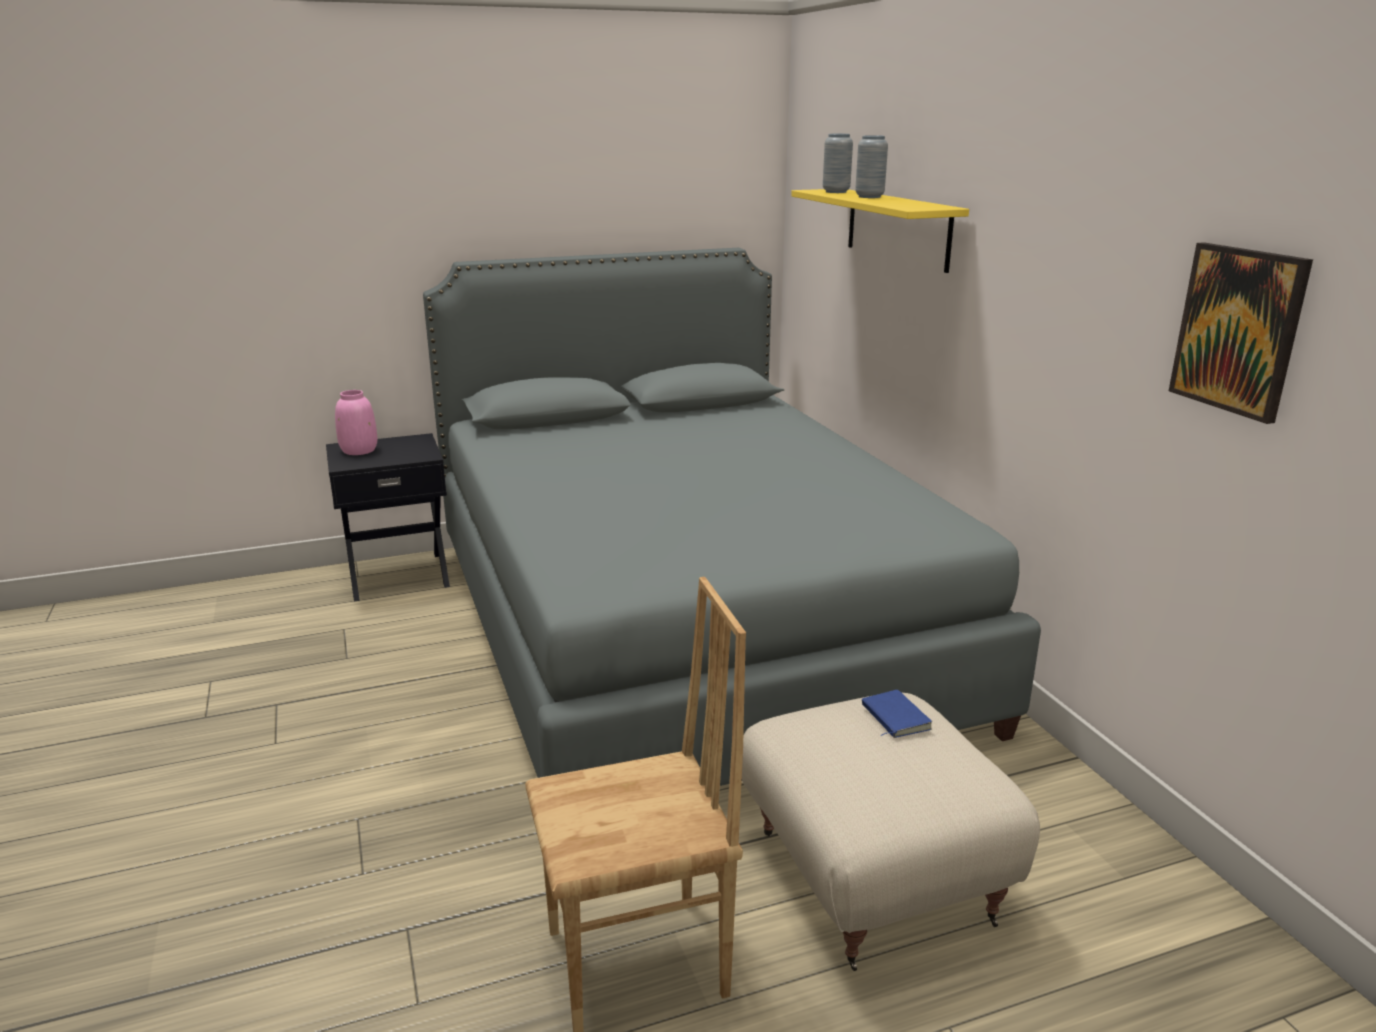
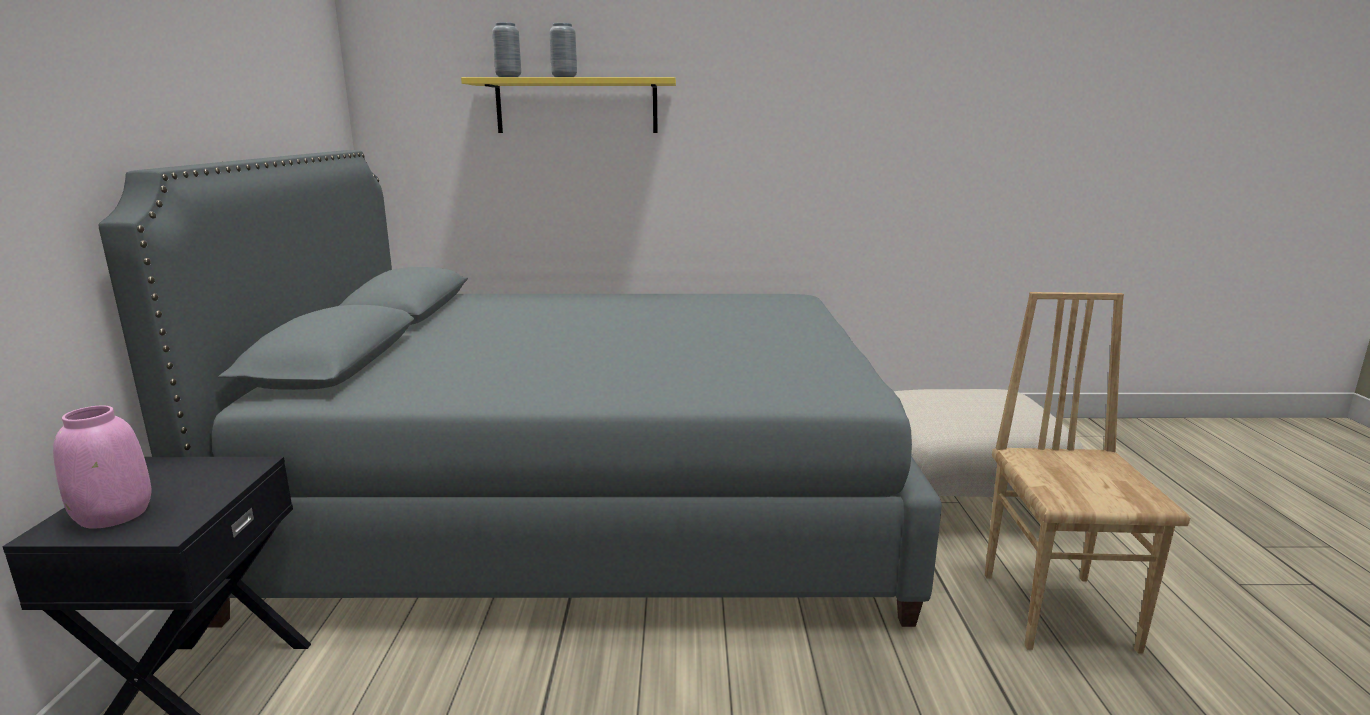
camera: 70 degrees left, 5 degrees down
blue book [862,690,932,738] -> none
picture [1169,242,1313,424] -> none

